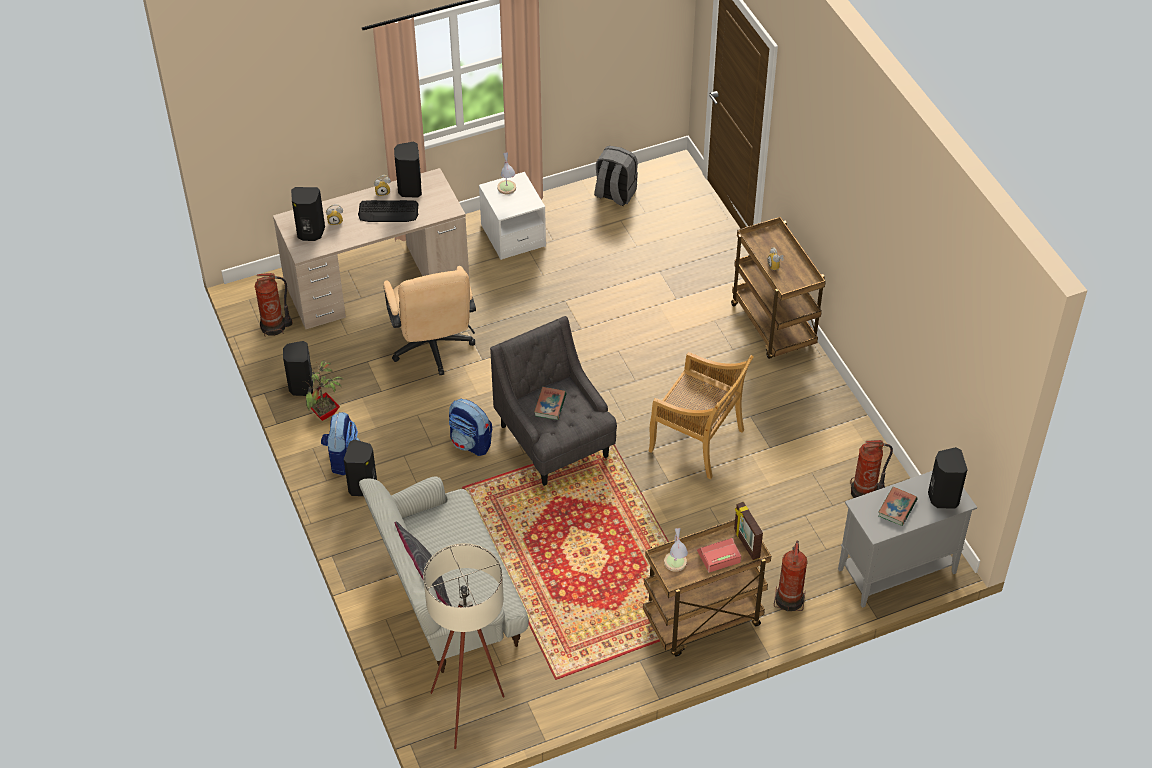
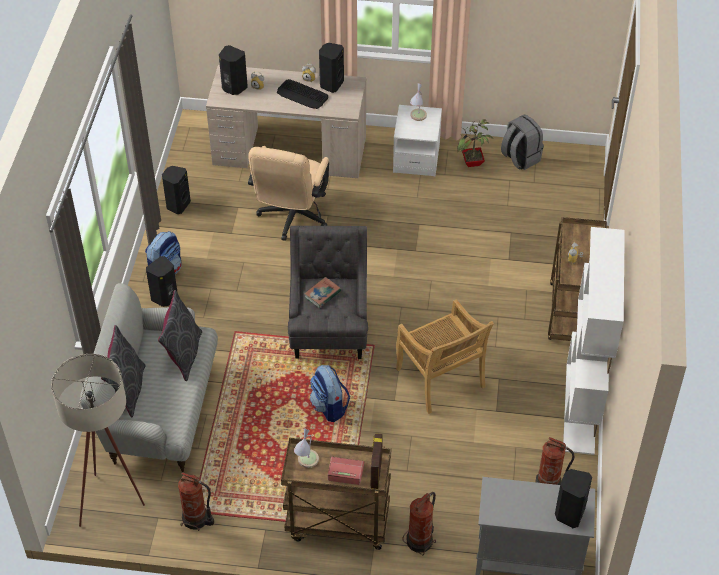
camera: 30 degrees right, 0 degrees up
fire extinguisher [255,273,292,337] -> fire extinguisher moved to [178,473,214,531]
potted plant [301,360,343,421] -> potted plant moved to [457,119,493,167]
backpack [449,399,492,456] -> backpack moved to [310,365,350,422]
book [878,487,917,526] -> none
none -> grey pillow [158,290,202,381]
none -> white bookcase [563,227,625,455]

